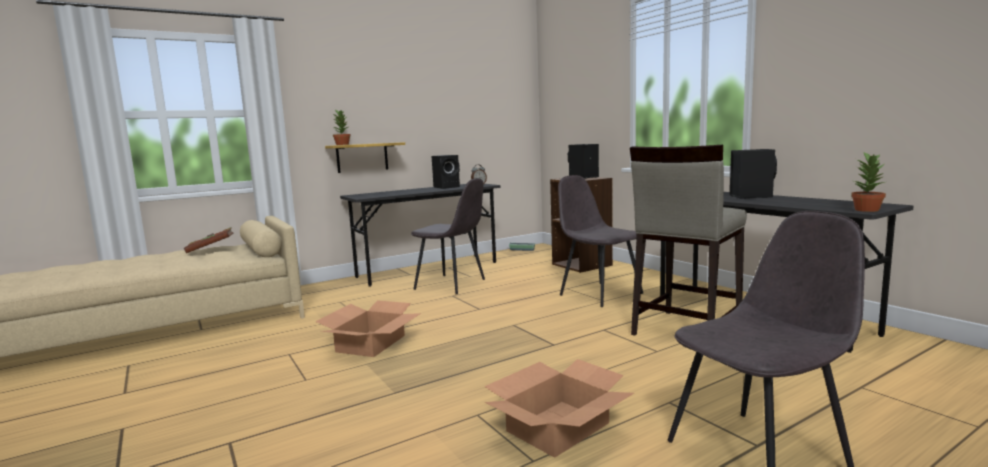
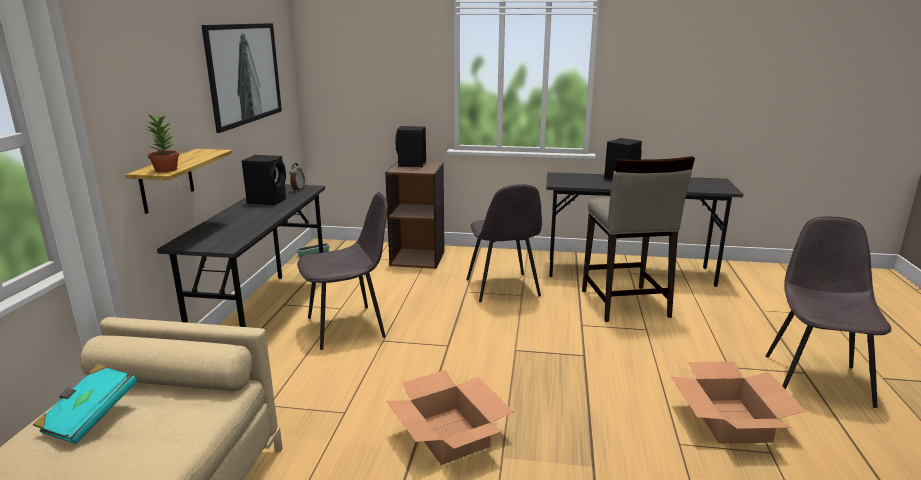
camera: 50 degrees left, 10 degrees up
brown book [184,227,234,253] -> turquoise book [33,364,138,444]
grey chair [558,175,643,307] -> grey chair turned 105 degrees counterclockwise [466,184,542,302]
potted plant [851,152,886,212] -> none
none -> picture [201,23,282,133]

